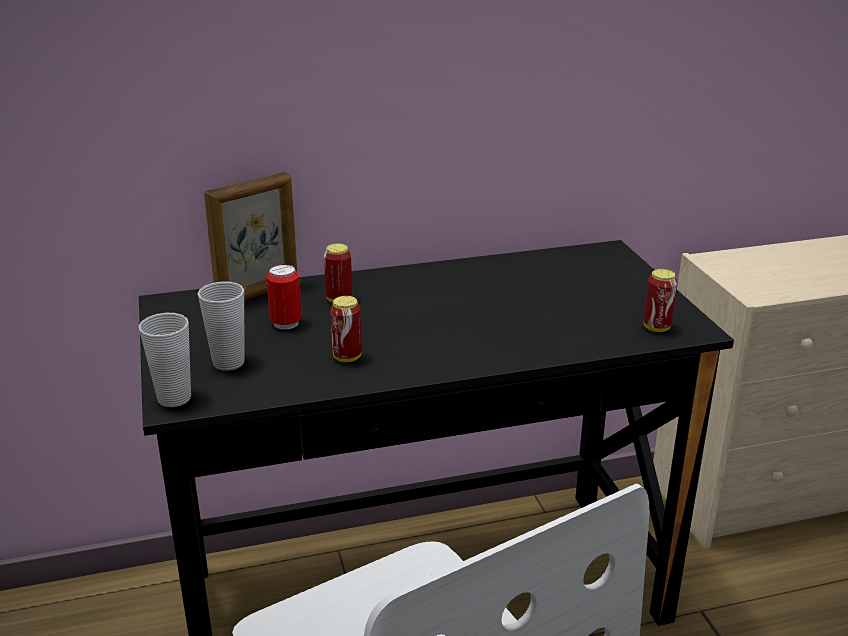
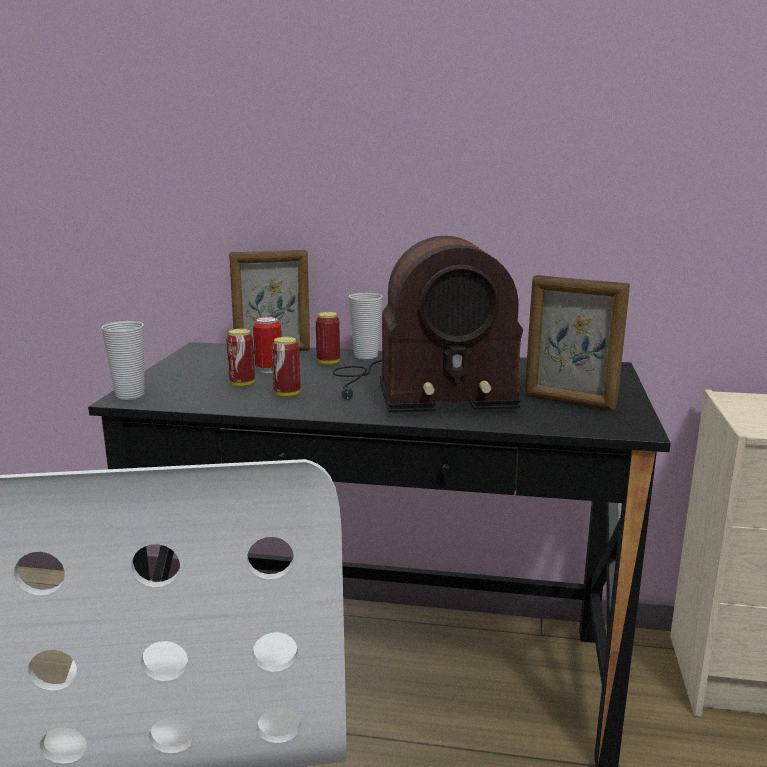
camera: 25 degrees right, 10 degrees down
cup [198,282,245,371] -> cup moved to [348,293,382,359]
can [644,269,677,332] -> can moved to [226,329,255,387]
none -> radio [332,236,523,413]
none -> picture frame [525,275,630,410]

